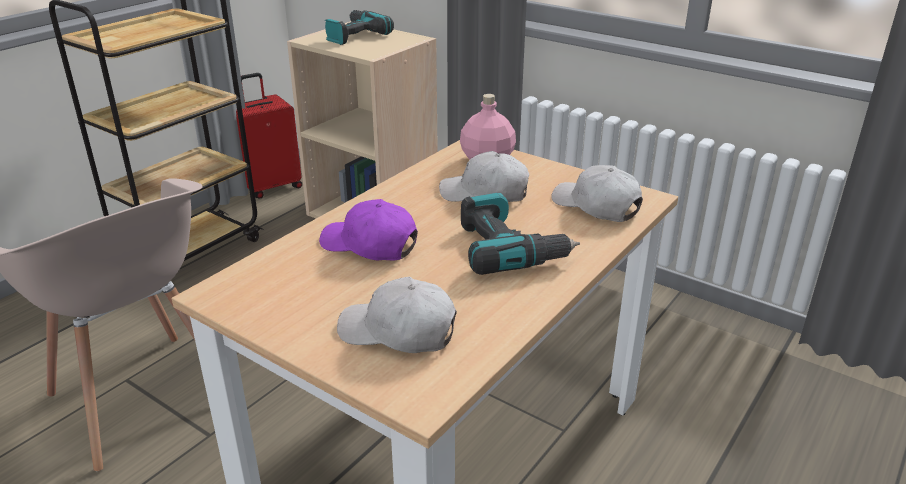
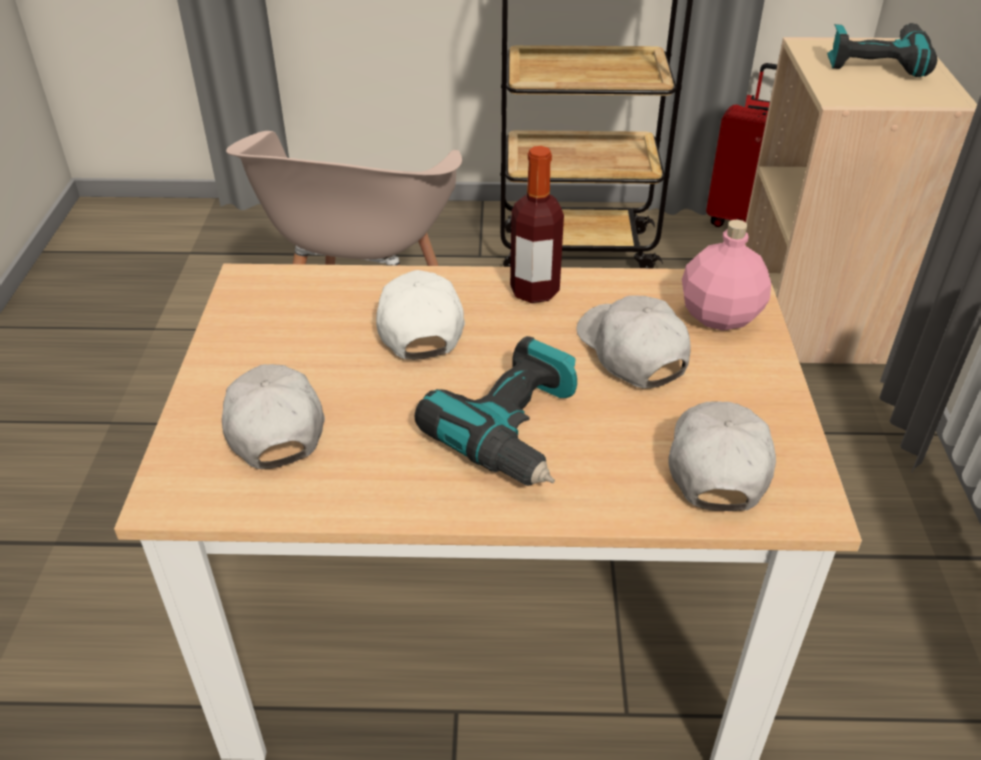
camera: 55 degrees right, 10 degrees up
purple cap [319,199,418,261] -> white cap [376,270,465,360]
none -> bottle [510,146,564,303]

